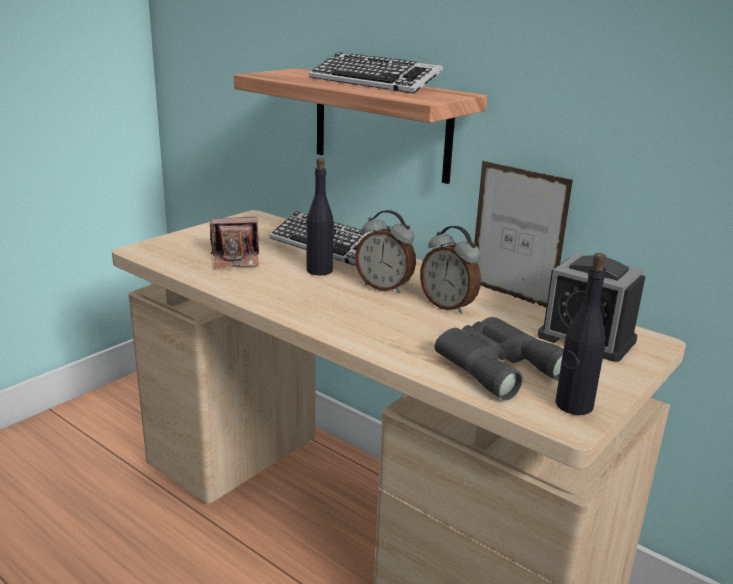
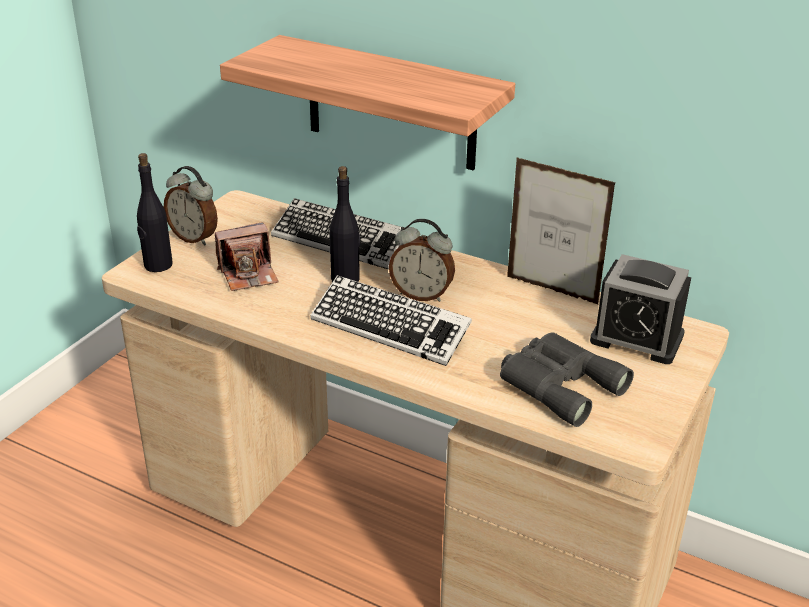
camera: 10 degrees left, 10 degrees up
keyboard [309,52,443,94] -> keyboard moved to [310,275,472,366]
alarm clock [420,226,481,314] -> alarm clock moved to [164,166,218,246]
black bottle [555,253,606,415] -> black bottle moved to [137,153,173,272]

